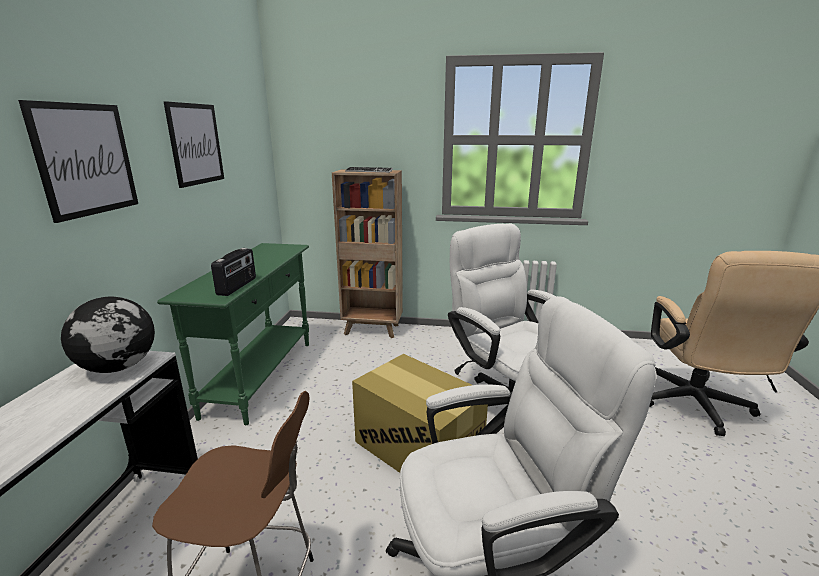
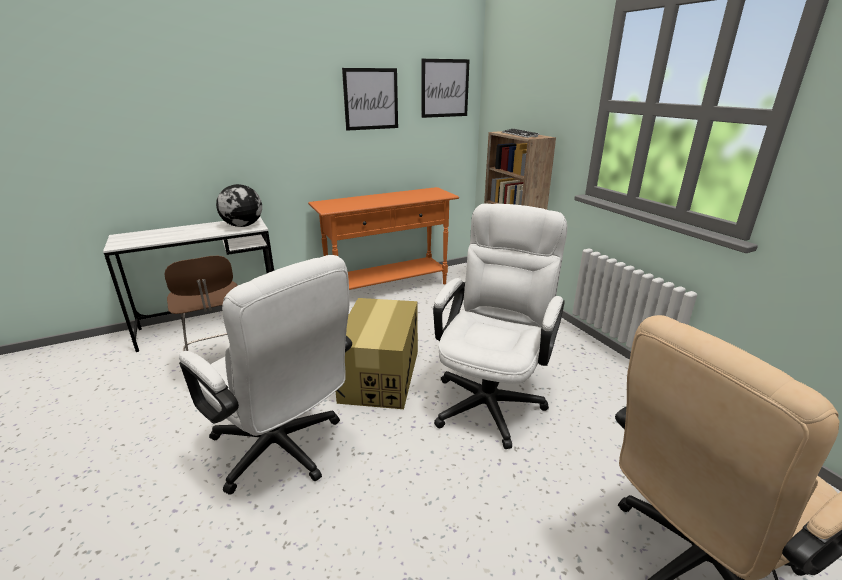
camera: 55 degrees right, 5 degrees up
picture [18,100,138,223] -> picture moved to [421,59,470,118]
green console table [157,243,309,425] -> orange console table [308,187,459,290]
radio [211,248,256,296] -> none

